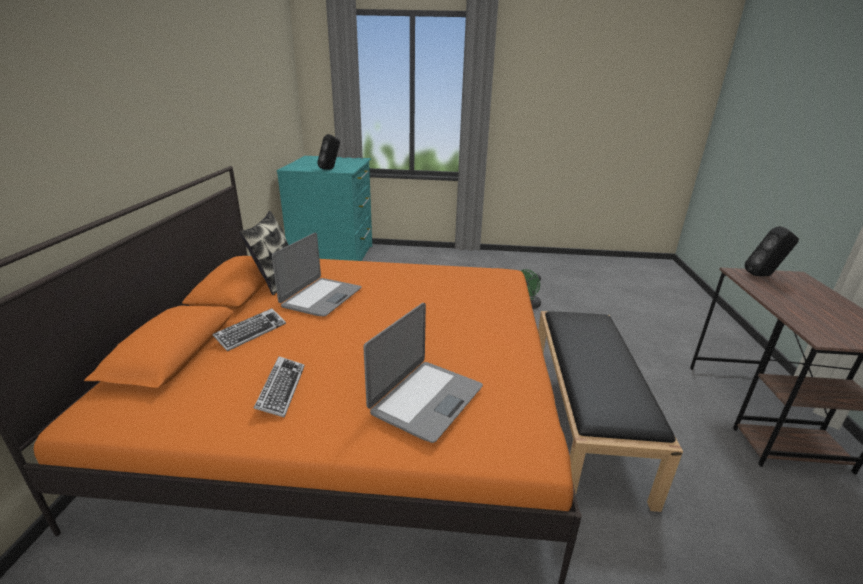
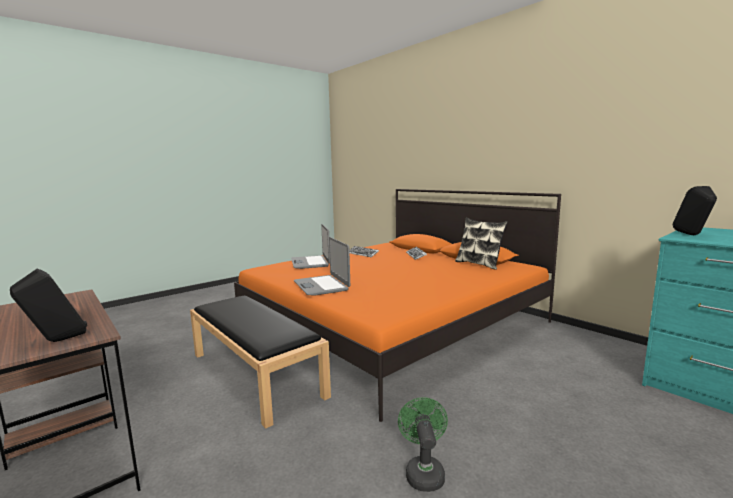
camera: 135 degrees right, 15 degrees down
laptop [272,233,362,316] -> laptop moved to [294,237,350,295]

